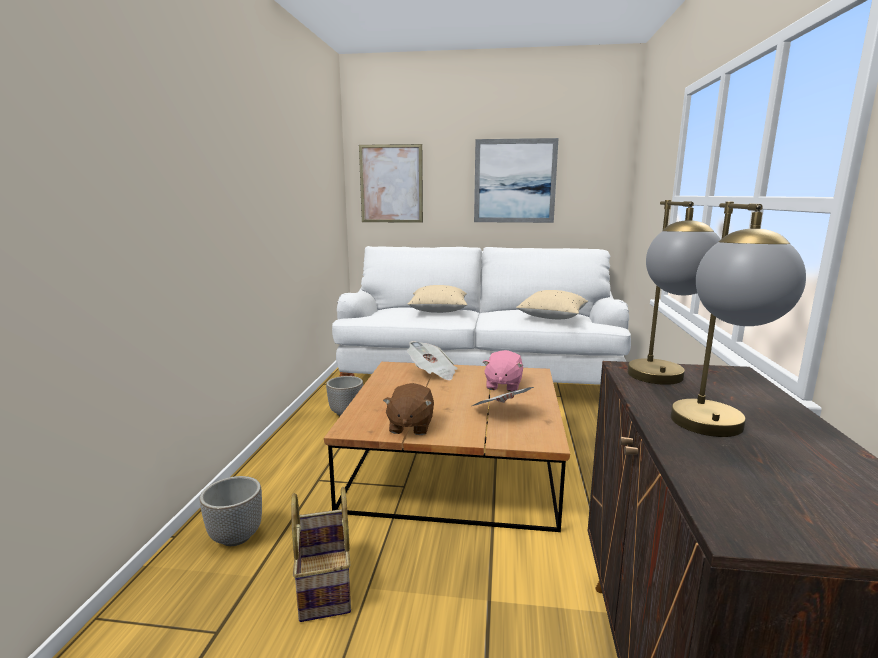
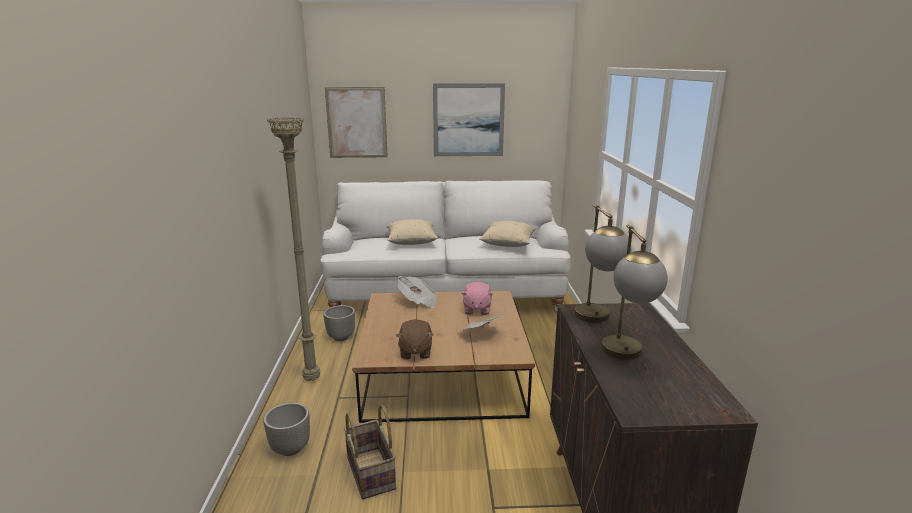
camera: 10 degrees left, 5 degrees up
none -> beige floor lamp [267,117,320,381]

